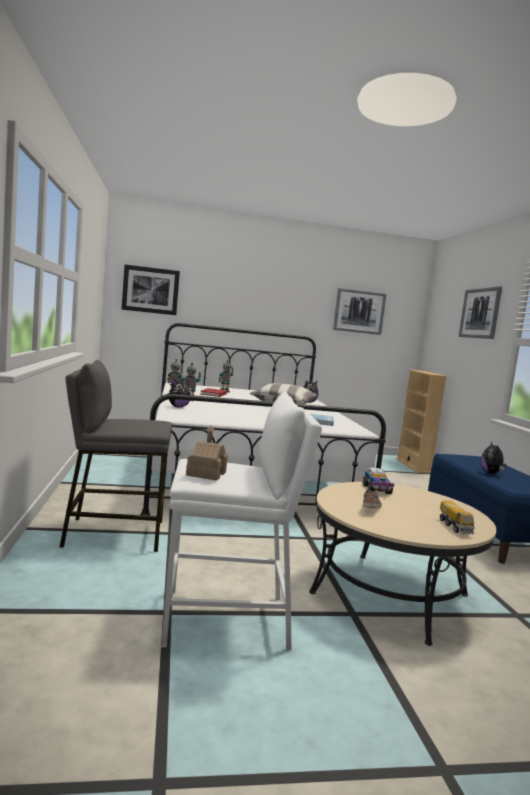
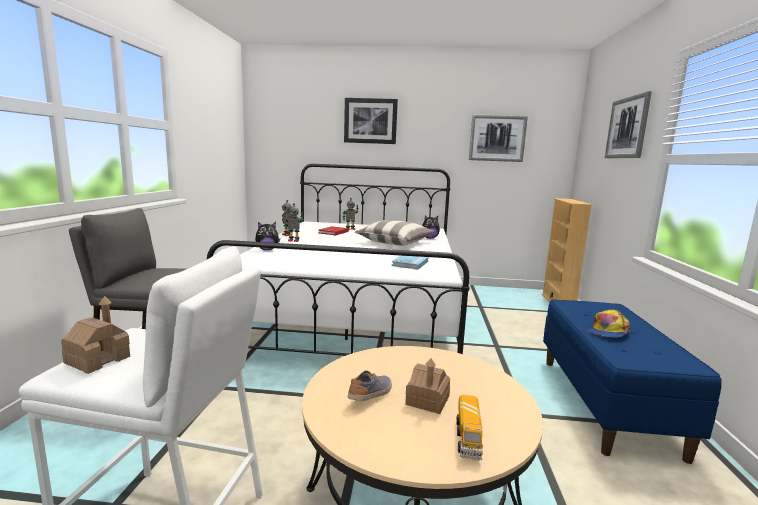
camera: 15 degrees right, 5 degrees up
picture [122,265,180,315] -> picture moved to [344,98,398,144]
toy truck [363,467,394,494] -> none
plush toy [481,442,506,474] -> cap [587,310,630,337]
none -> toy house [405,359,450,414]

